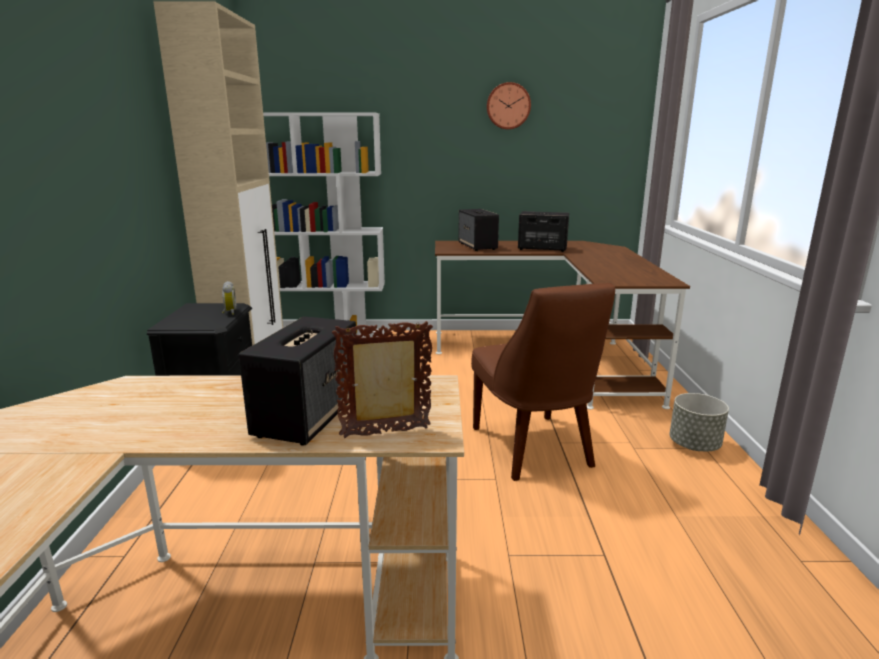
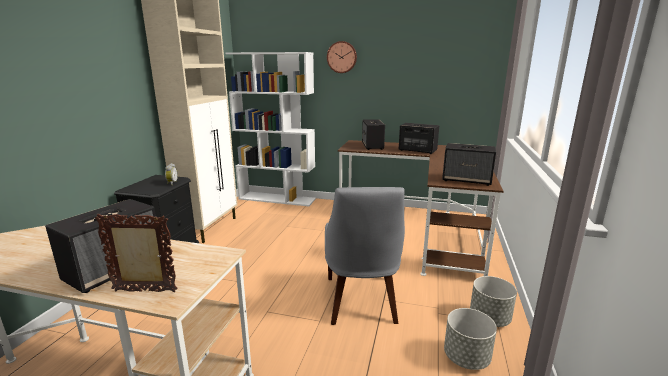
camera: 15 degrees right, 0 degrees up
brown chair [471,283,615,481] -> grey chair [325,187,405,325]
wall clock [487,82,531,129] -> wall clock moved to [327,41,357,73]
none -> speaker [442,143,496,186]
none -> grey planter [444,308,497,370]

